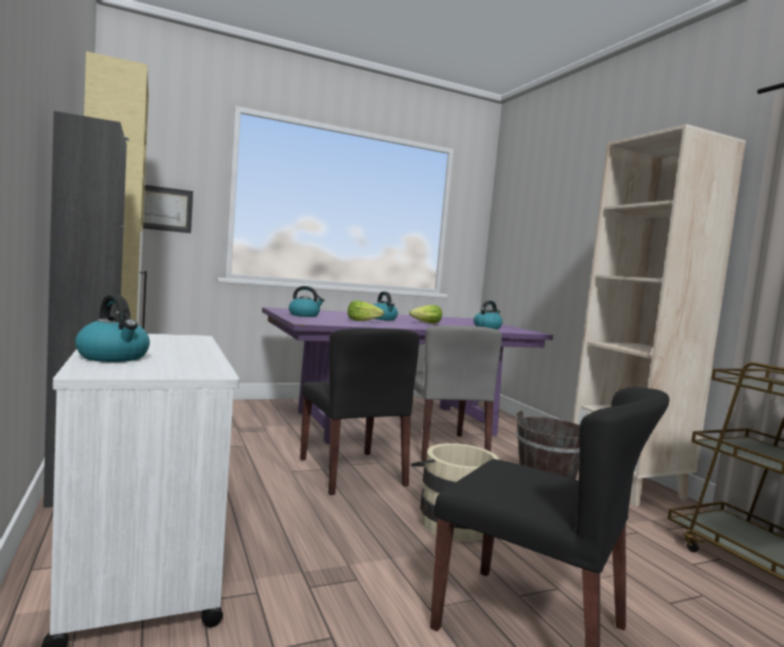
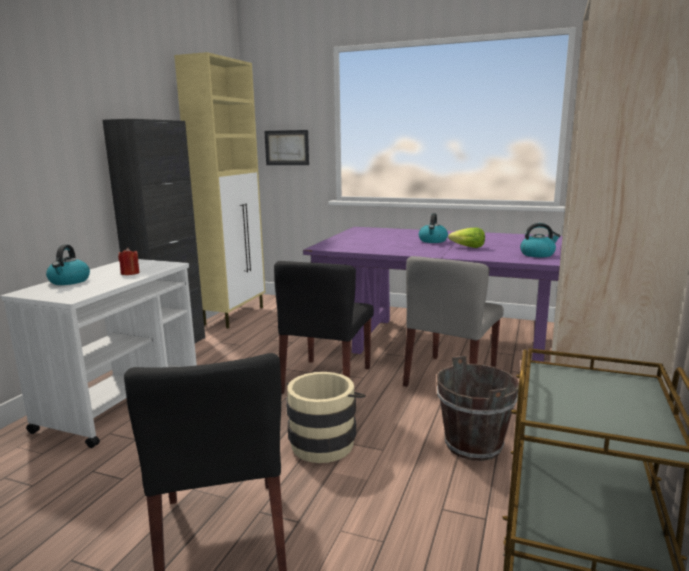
camera: 45 degrees right, 10 degrees up
kettle [289,286,324,317] -> none
lettuce [348,300,384,321] -> none
none -> red candle [118,248,140,275]

